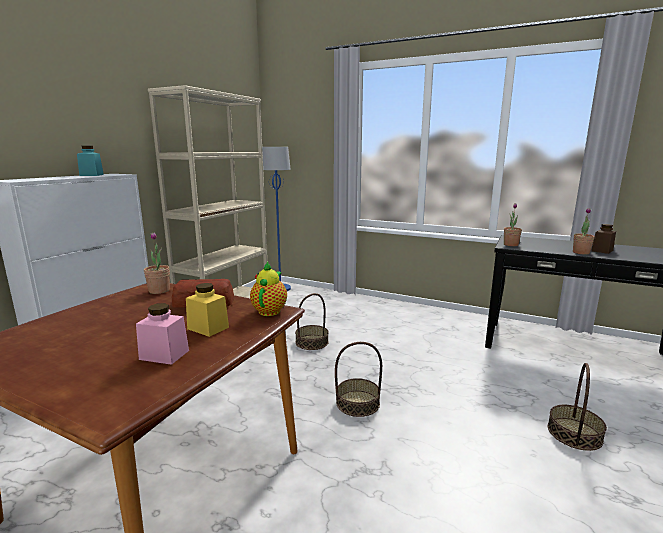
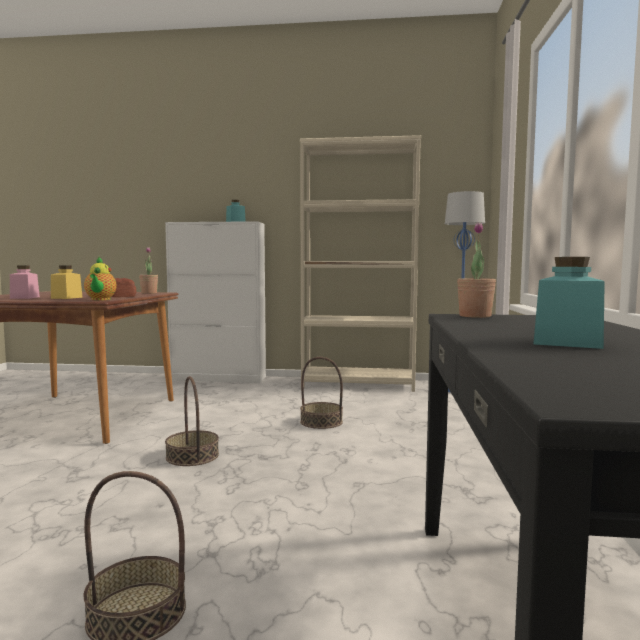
camera: 70 degrees right, 10 degrees down
teapot [250,262,287,316] -> teapot turned 90 degrees clockwise [84,257,117,300]
potted plant [573,208,595,254] -> none
brown jar [591,224,616,254] -> turquoise jar [533,257,605,349]

